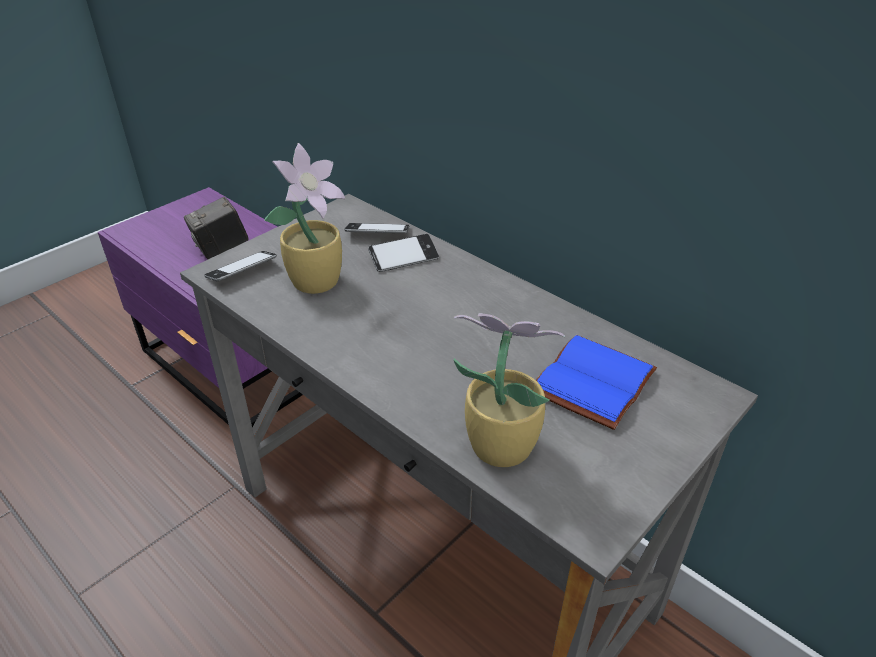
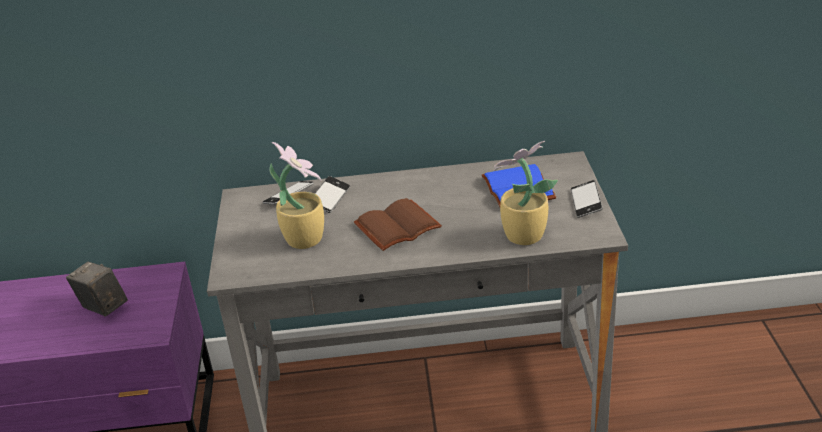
camera: 45 degrees left, 5 degrees down
camera [184,197,249,259] -> camera turned 120 degrees clockwise [66,261,128,316]
phone [205,251,277,281] -> phone moved to [571,180,603,218]
none -> brown book [354,198,442,251]

